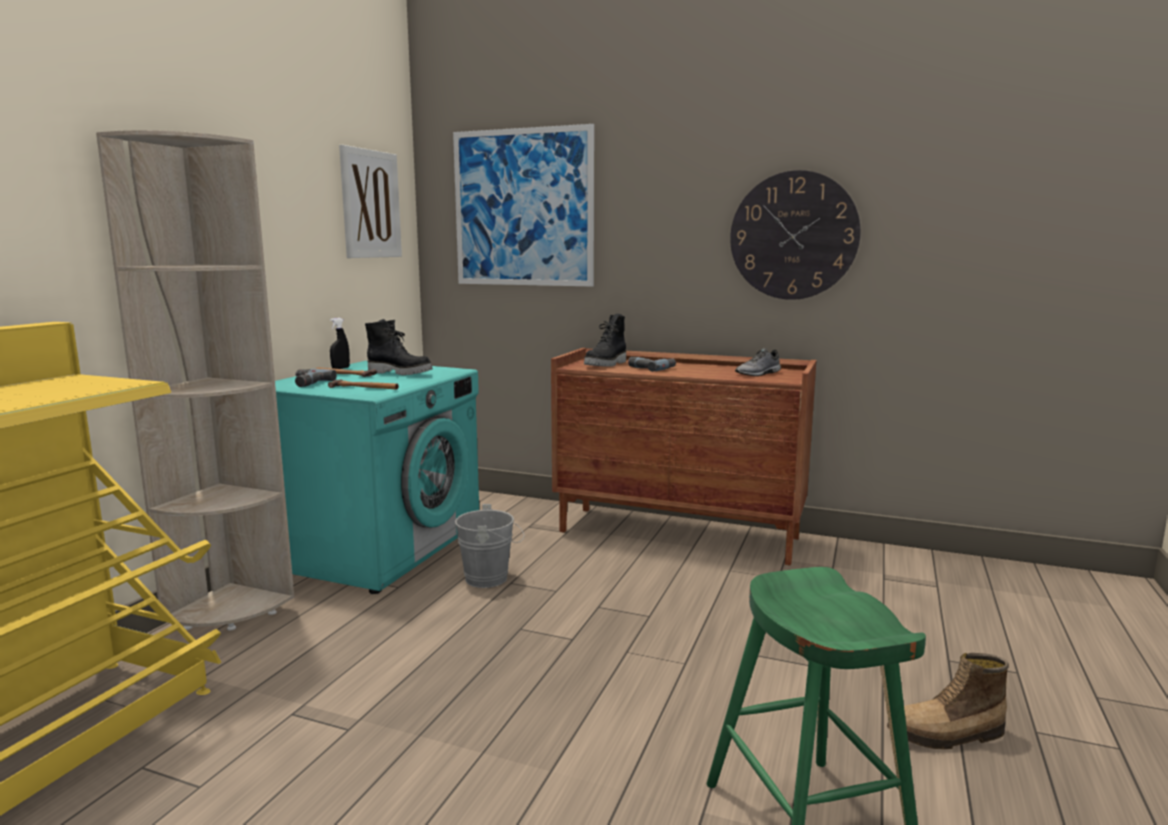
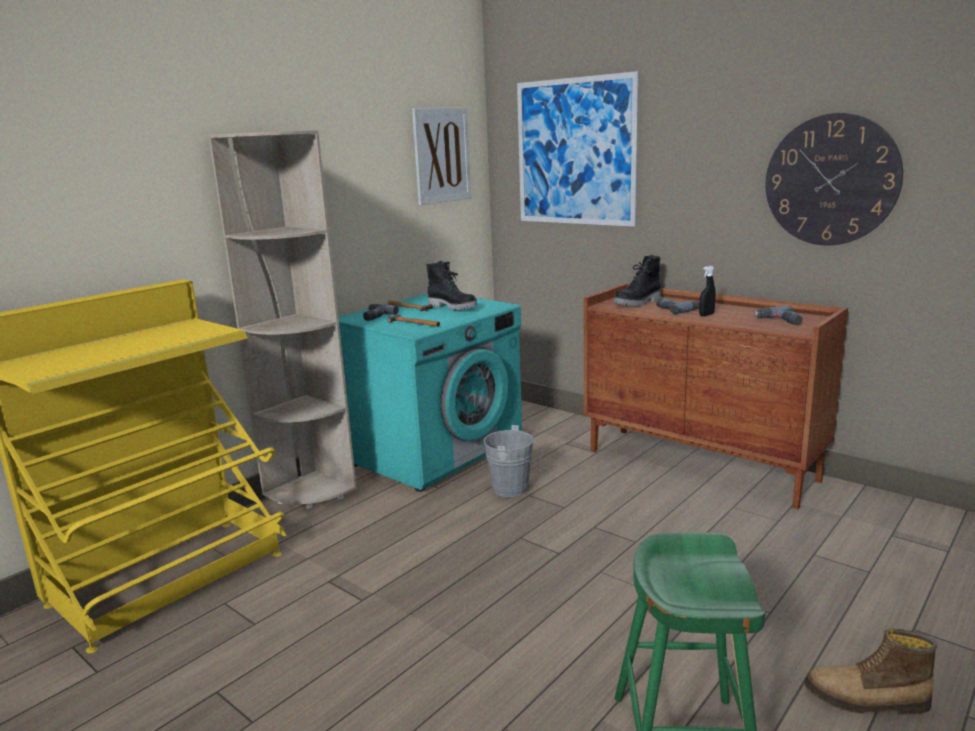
camera: 20 degrees right, 5 degrees up
black spray bottle [330,318,350,369] -> black spray bottle moved to [699,266,716,316]
grey shoe [735,348,781,376] -> power drill [754,306,803,325]

